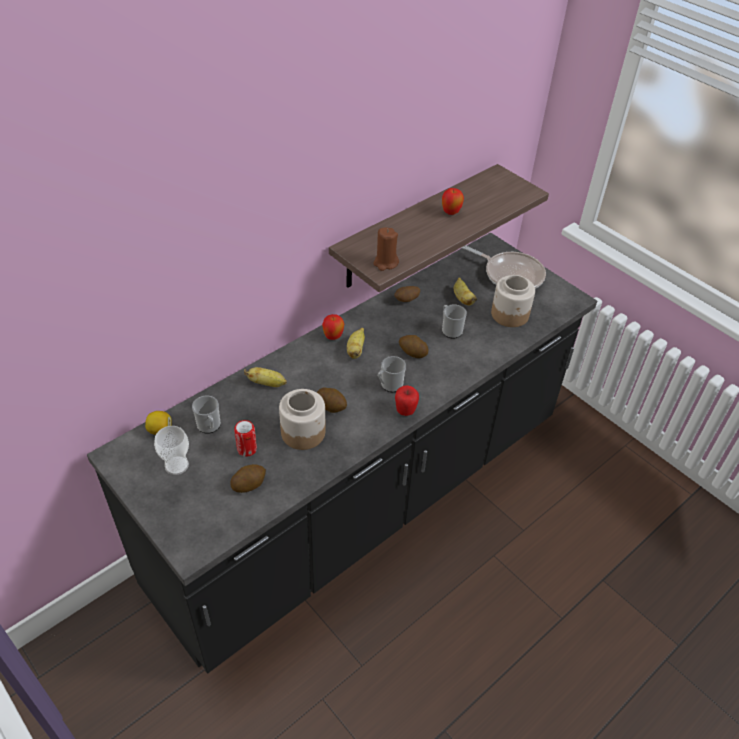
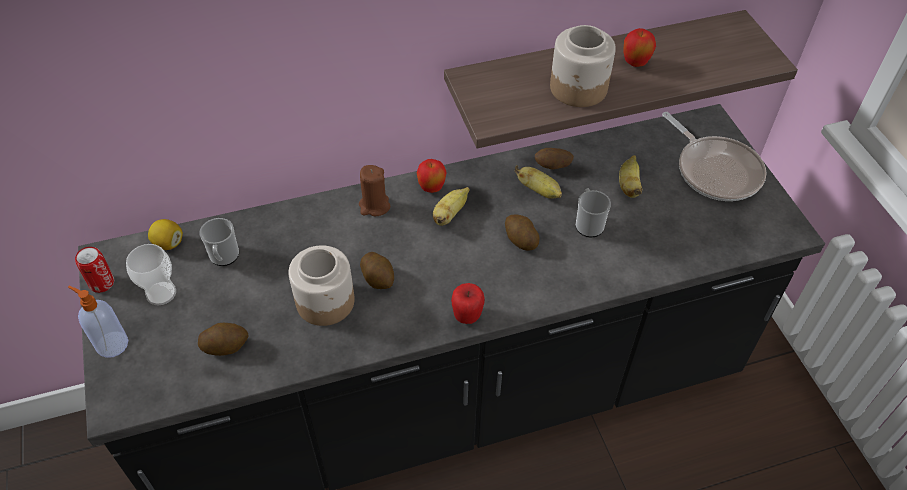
camera: 25 degrees right, 5 degrees up
can [234,420,257,457] -> can moved to [75,247,114,293]
banana [244,367,287,387] -> banana moved to [515,165,562,199]
brown candle [373,227,399,271] -> brown candle moved to [359,165,390,216]
mug [378,356,406,392] -> none
jar [491,275,535,327] -> jar moved to [550,25,616,107]
none -> soap dispenser [68,286,128,358]

